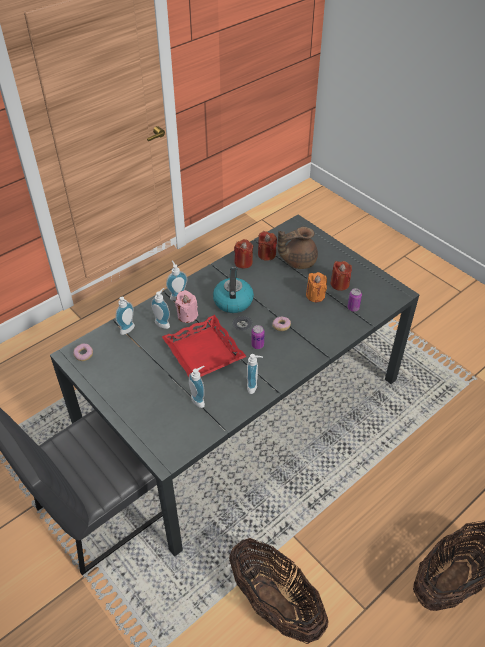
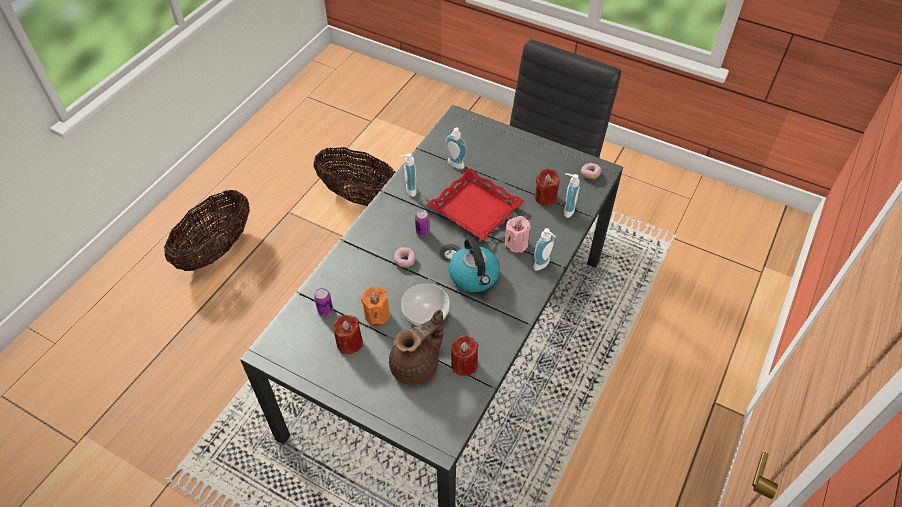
camera: 160 degrees right, 5 degrees up
soap dispenser [151,288,170,329] -> none
red candle [234,239,253,268] -> red candle moved to [535,169,559,206]
none -> bowl [401,284,450,327]

